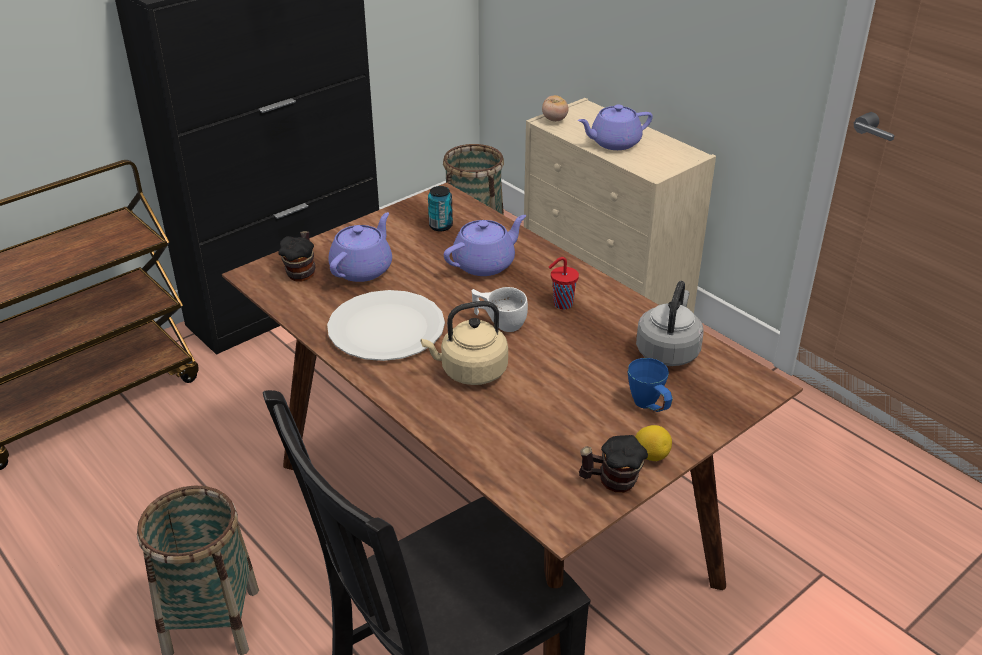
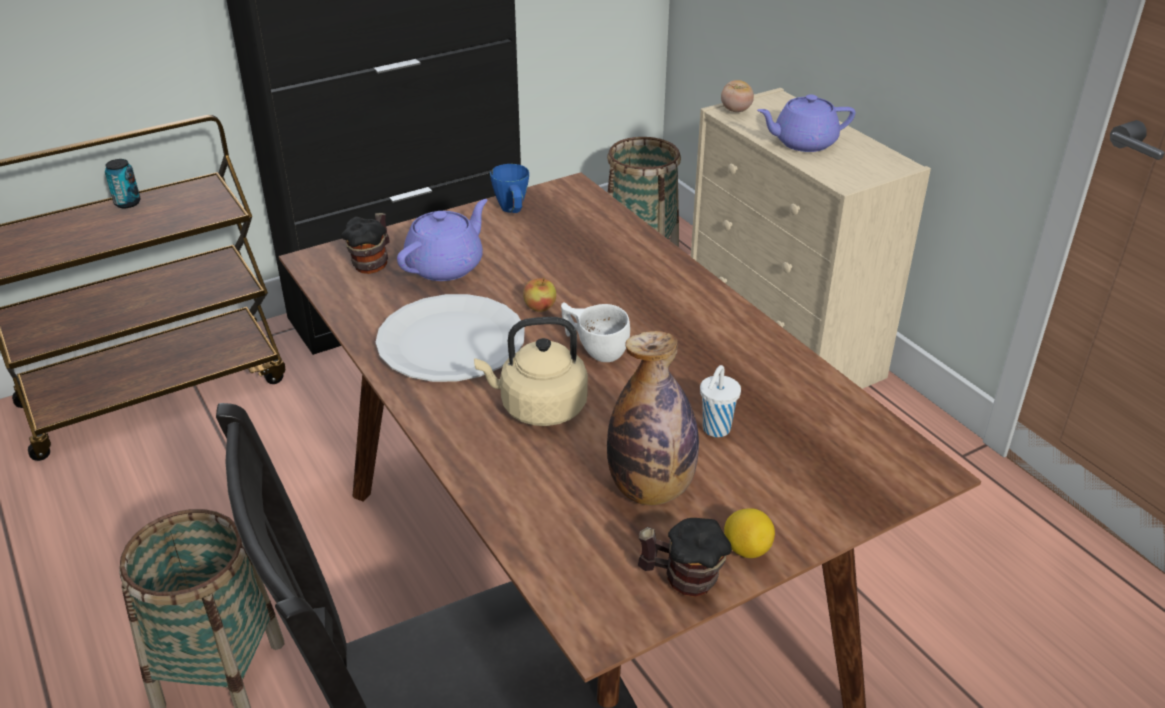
camera: 10 degrees right, 0 degrees up
can [428,186,453,231] -> can moved to [105,159,141,208]
purple teapot [444,215,526,276] -> none
red cup [549,257,579,310] -> none
blue mug [628,358,673,412] -> blue mug moved to [490,164,529,213]
grey kettle [636,281,703,366] -> none
none -> apple [523,278,556,312]
none -> bottle [607,331,699,505]
none -> white cup [700,365,741,437]

